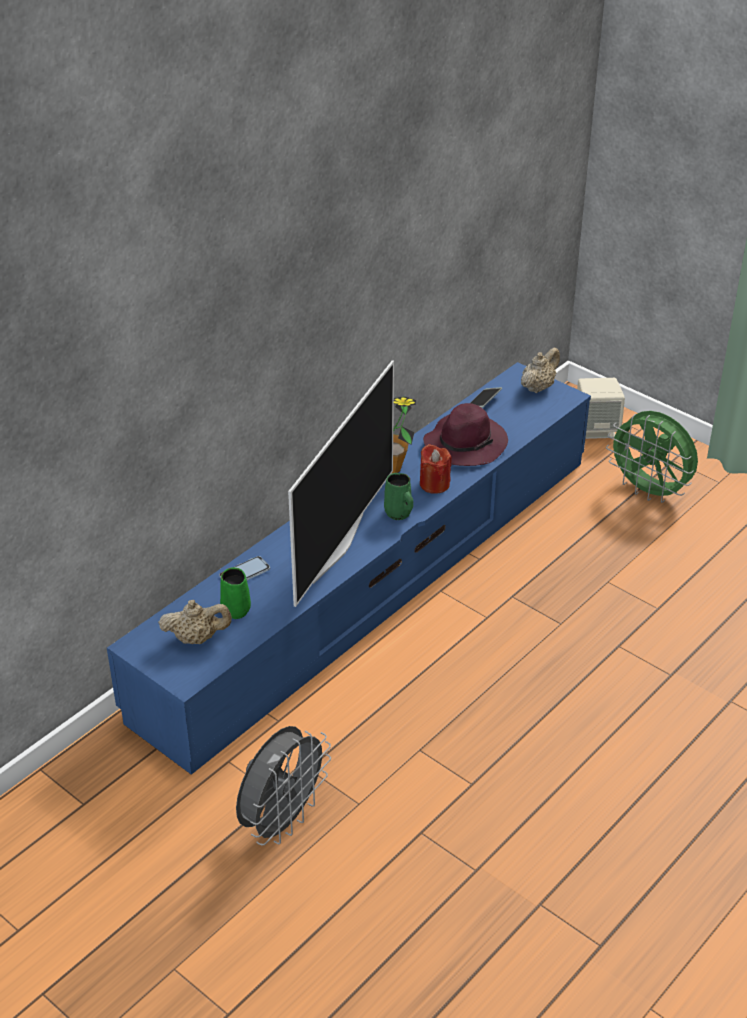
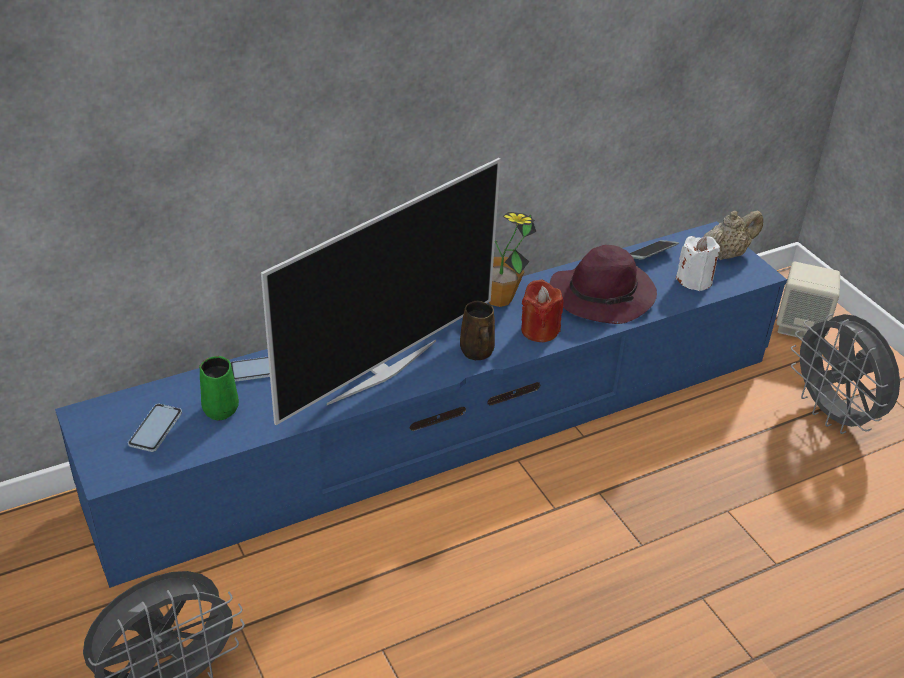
camera: 20 degrees right, 0 degrees up
beige teapot [158,600,232,644] -> phone [128,404,182,452]
green mug [384,473,413,520] -> brown mug [460,301,495,360]
green fan [606,411,698,503] -> grey fan [791,314,900,434]
none -> white candle [676,236,720,291]

